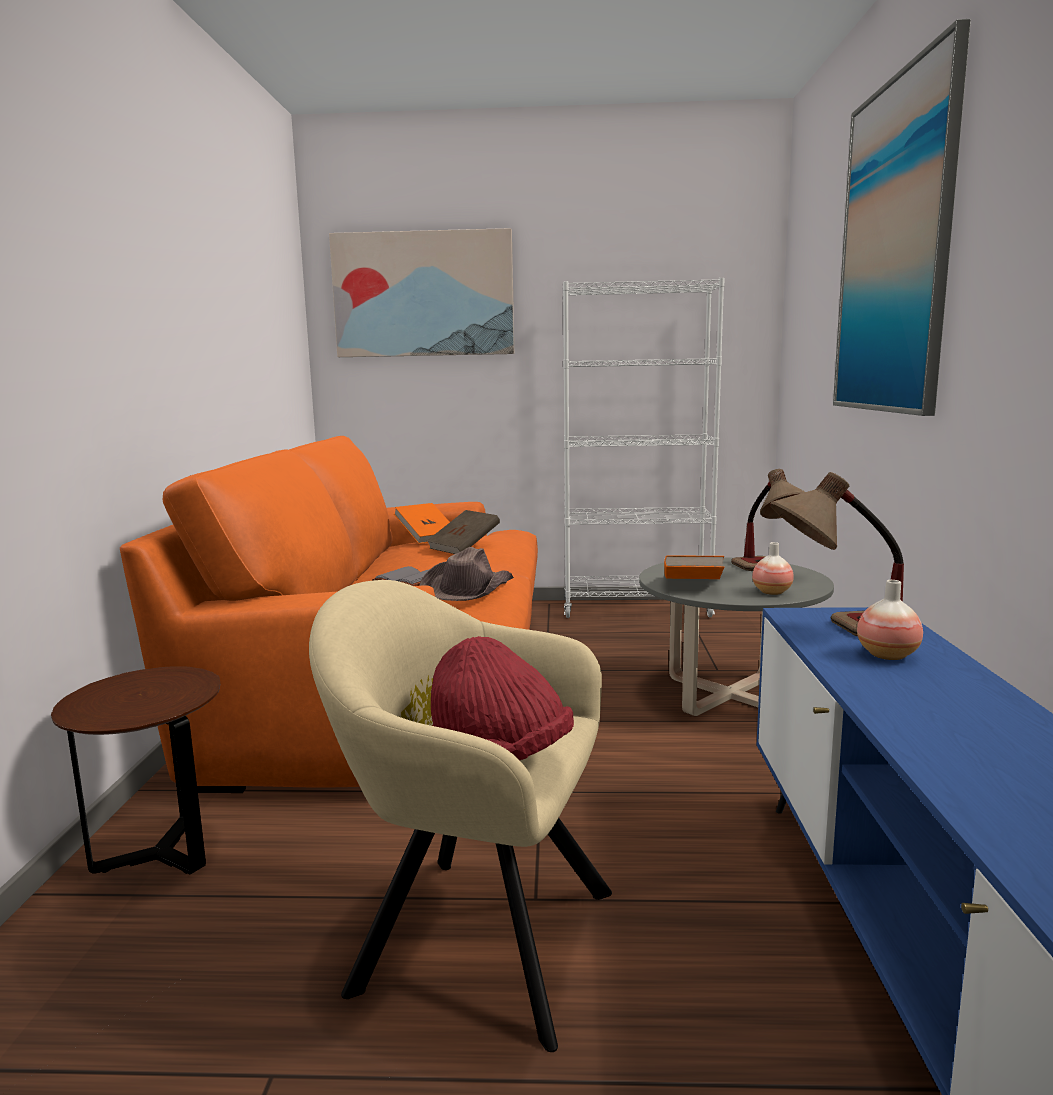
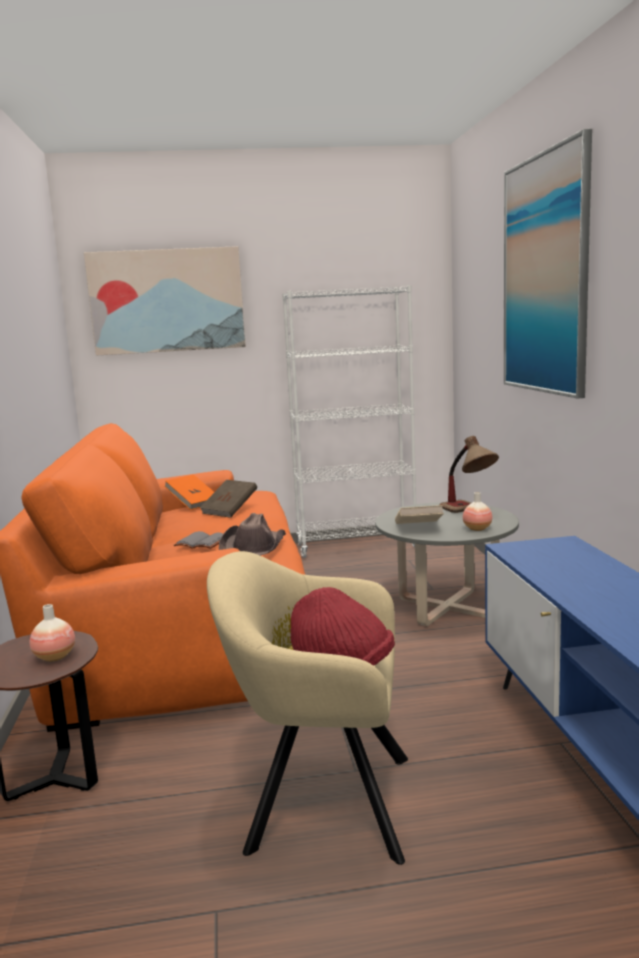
camera: 10 degrees left, 0 degrees up
orange book [664,555,724,579] -> beige book [395,505,444,524]
table lamp [770,472,904,637] -> none
vase [857,580,923,660] -> vase moved to [30,604,75,662]

